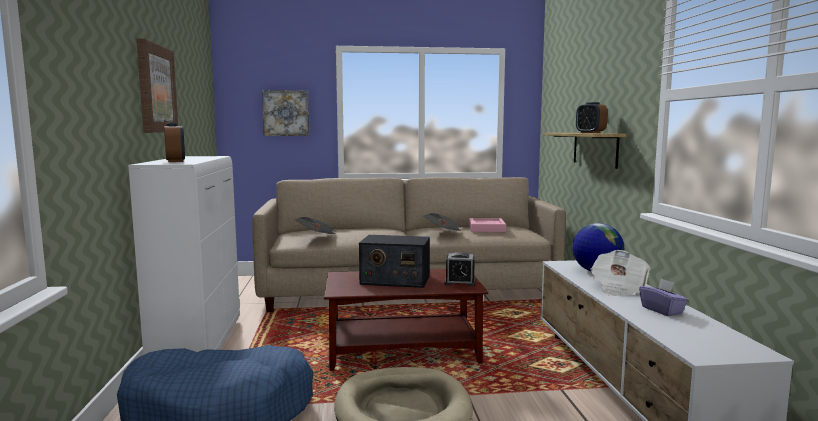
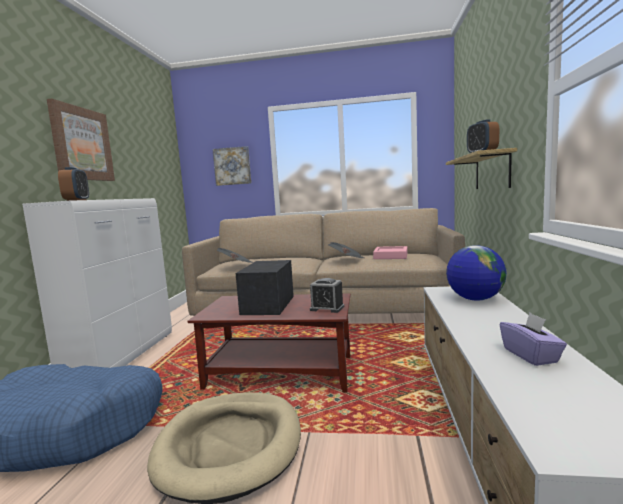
camera: 15 degrees right, 0 degrees up
radio [359,235,430,288] -> radio turned 75 degrees clockwise [236,260,294,315]
newspaper [590,250,651,296] -> none

